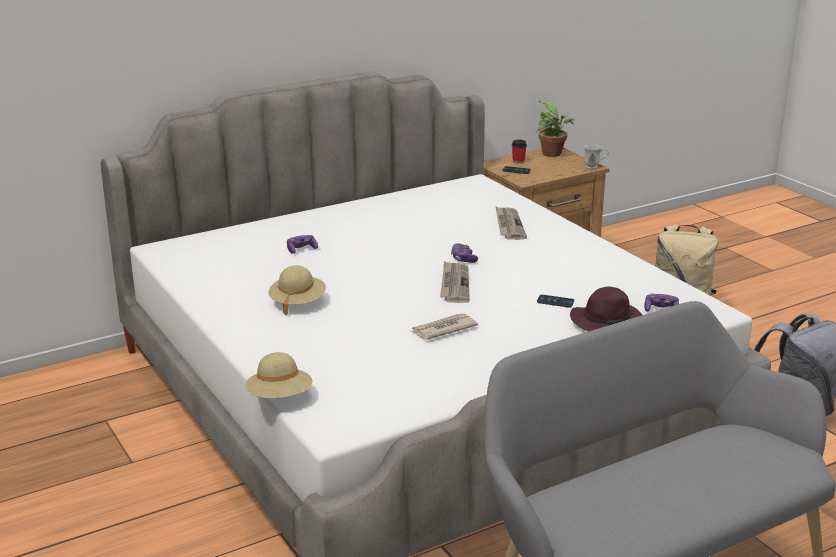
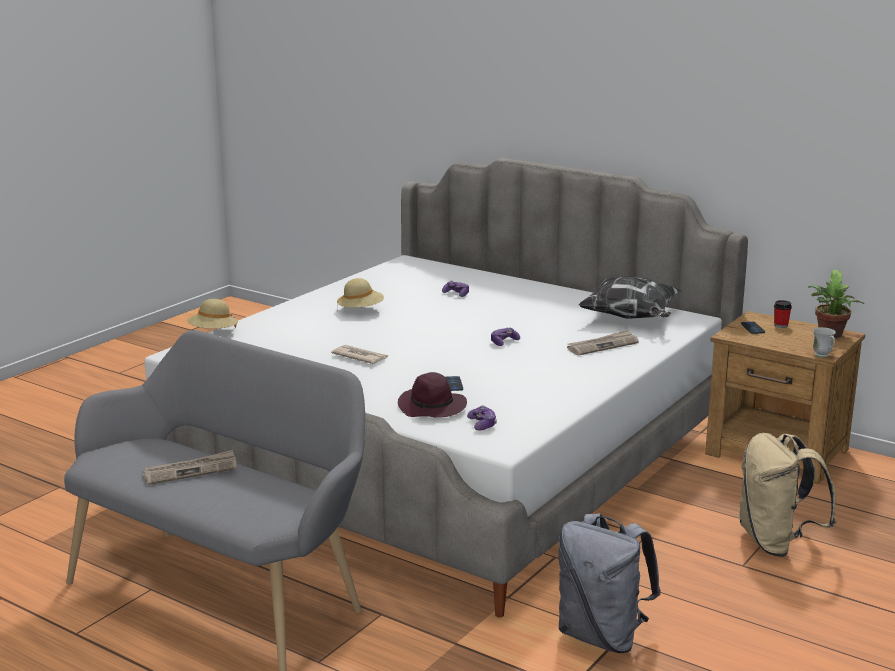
camera: 65 degrees right, 5 degrees down
newspaper [440,261,470,303] -> newspaper moved to [143,450,237,485]
none -> pillow [578,277,682,319]

